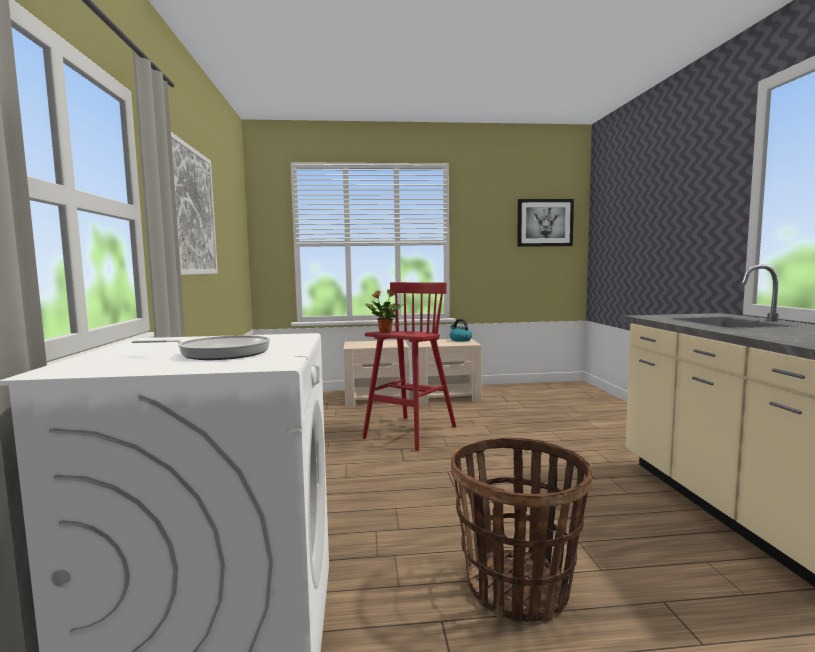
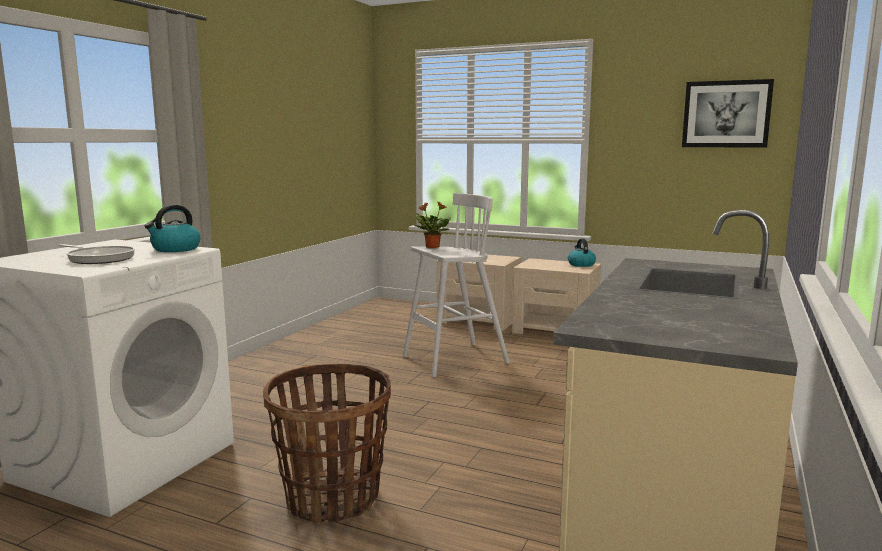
camera: 30 degrees right, 5 degrees up
picture [171,132,218,275] -> none
red stool [362,282,456,451] -> white stool [403,193,510,377]
none -> kettle [145,205,201,252]

